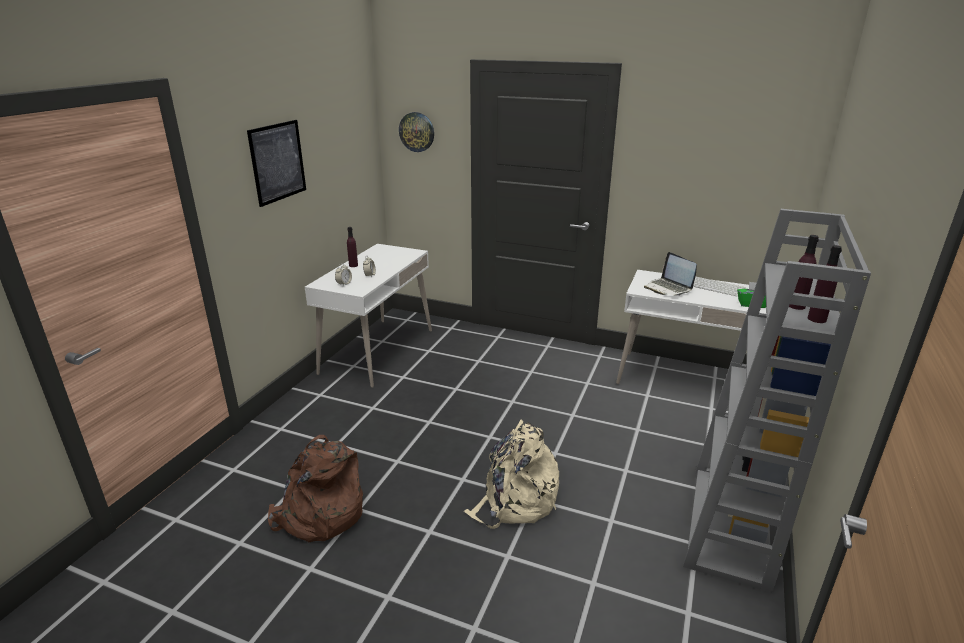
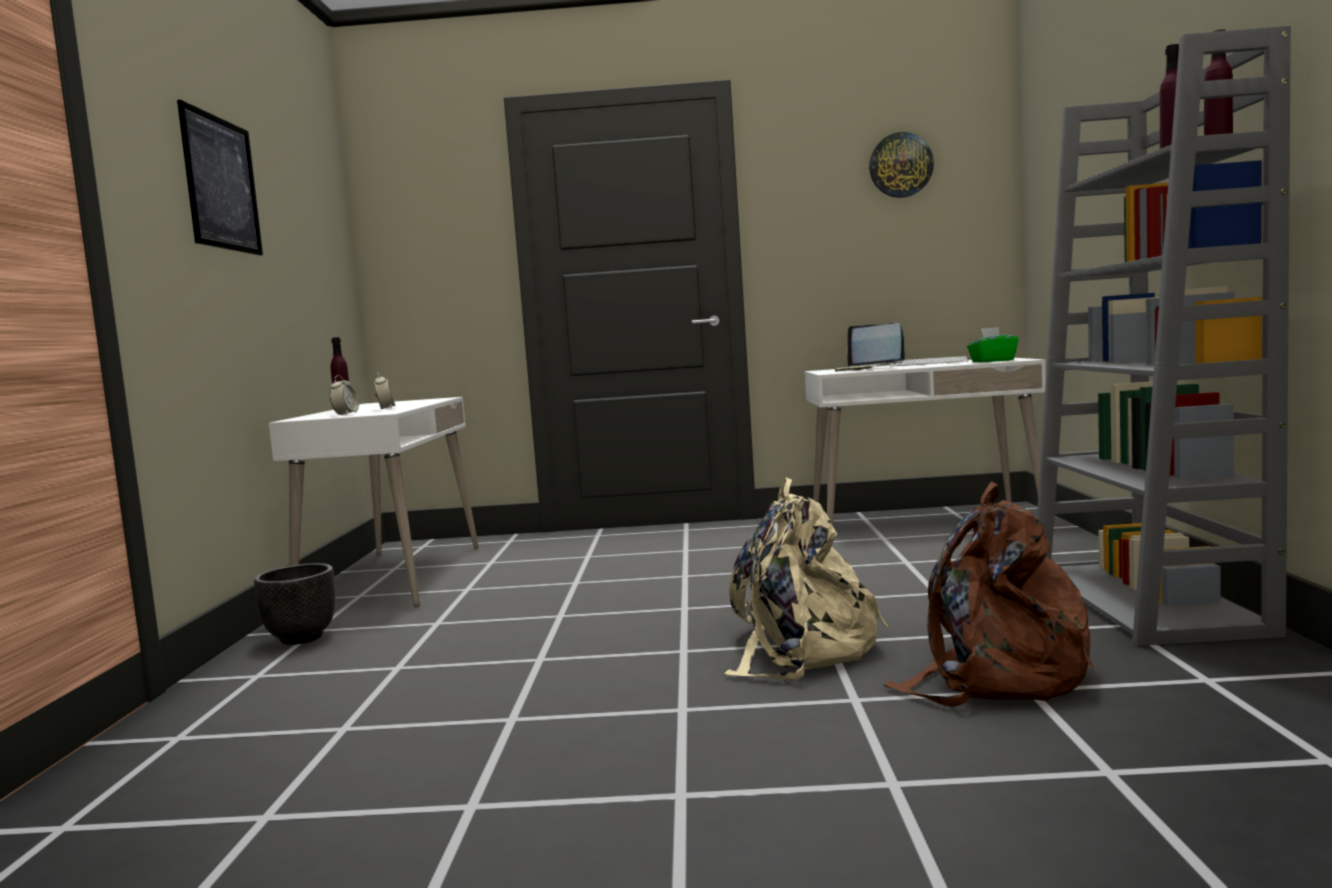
camera: 20 degrees left, 20 degrees down
brown backpack [268,435,363,542] -> brown backpack moved to [884,481,1094,707]
wall clock [399,112,434,152] -> wall clock moved to [869,132,934,198]
none -> black planter [254,563,335,645]

